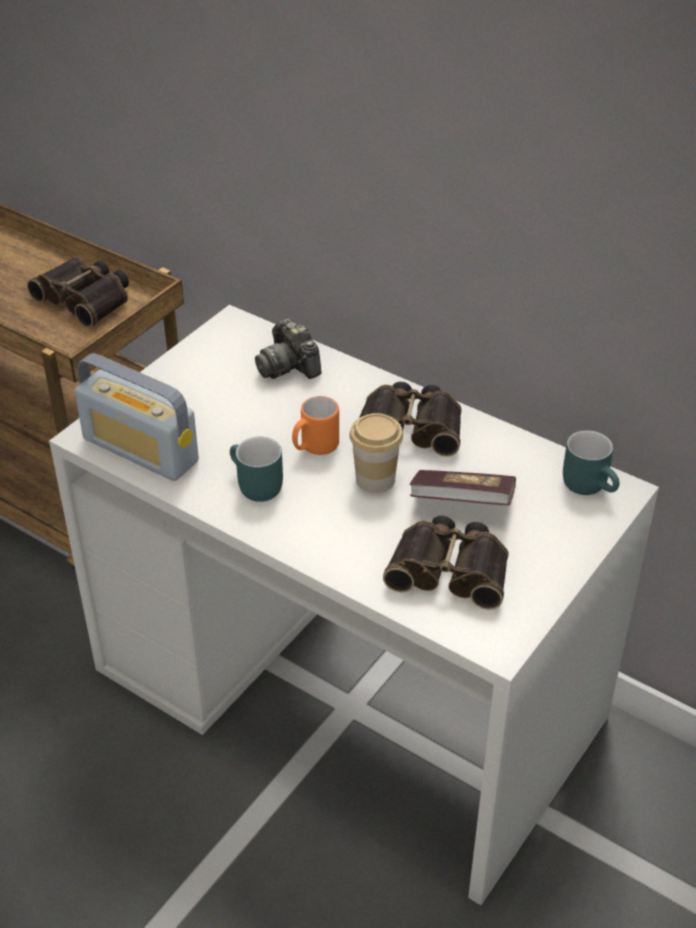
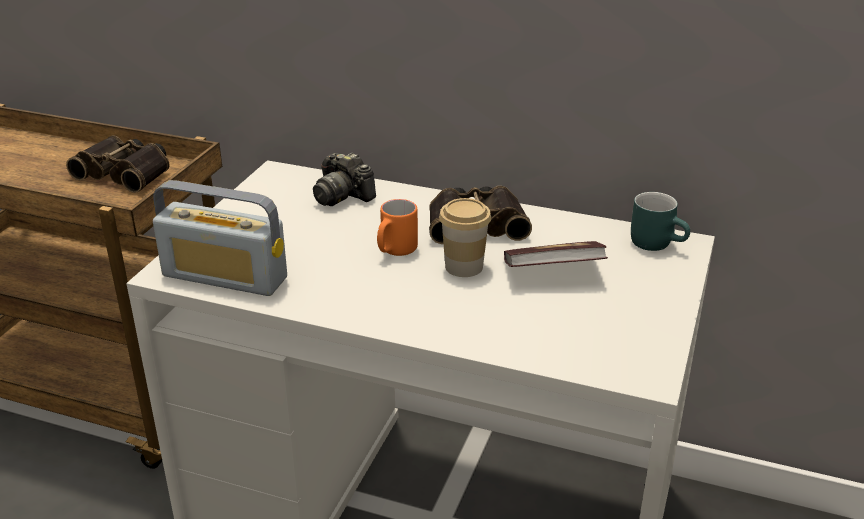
camera: 15 degrees left, 10 degrees down
turquoise mug [230,437,283,502] -> none
binoculars [383,516,509,610] -> none

